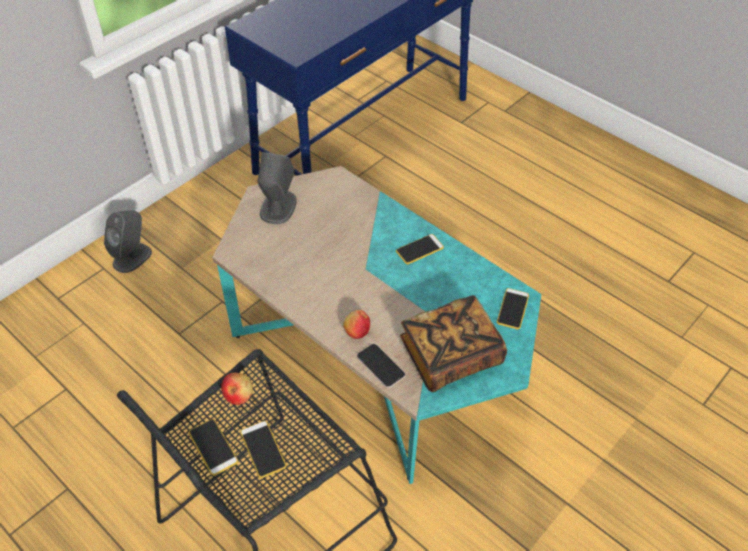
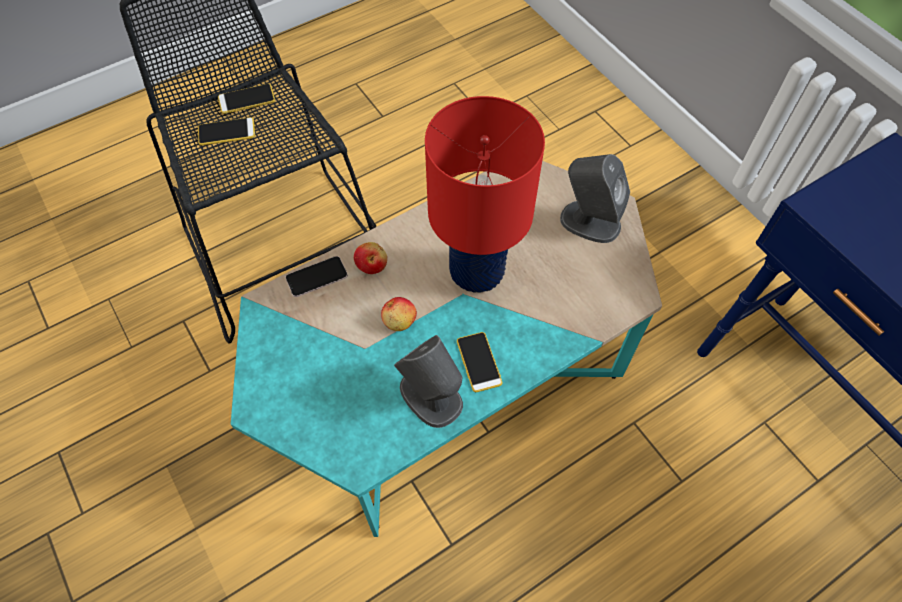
camera: 105 degrees right, 10 degrees up
grey speaker [104,210,152,273] -> grey speaker moved to [394,335,463,428]
apple [221,373,253,405] -> apple moved to [381,297,417,331]
book [400,295,507,392] -> none
phone [497,288,529,329] -> none
none -> red table lamp [425,96,545,293]

